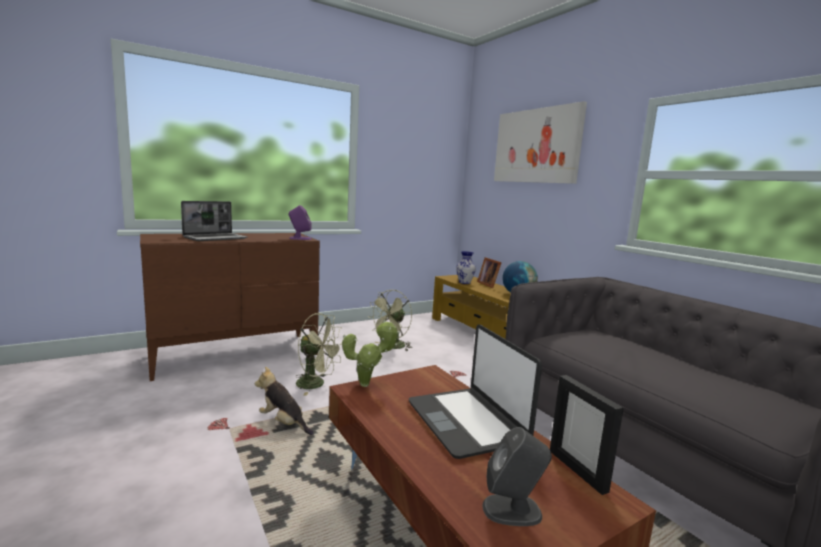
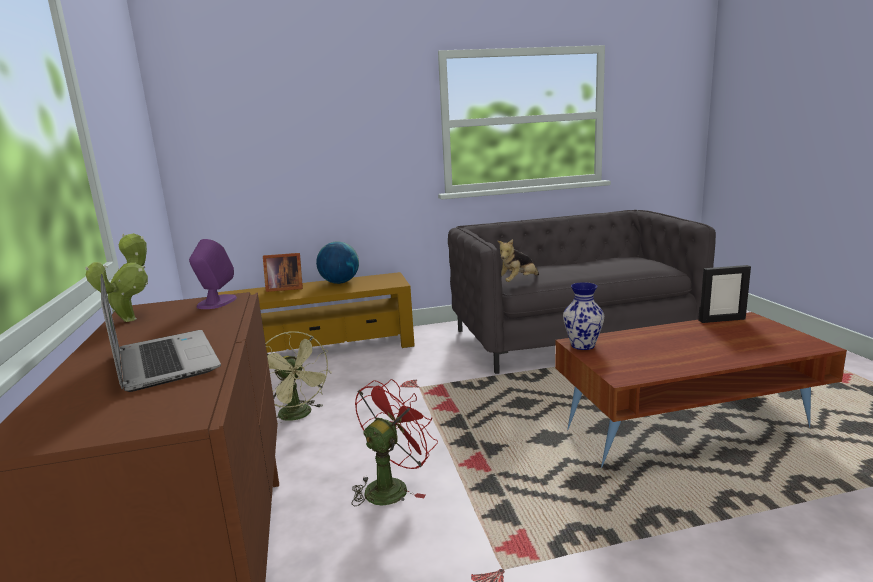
camera: 70 degrees left, 5 degrees up
plush toy [255,367,314,435] -> plush toy moved to [498,239,539,282]
green fan [295,313,342,395] -> red fan [351,379,438,506]
potted plant [342,320,400,387] -> potted plant moved to [85,233,148,322]
laptop [409,324,542,459] -> none
vase [456,251,476,284] -> vase moved to [563,282,604,350]
grey speaker [482,427,552,526] -> none
picture [494,101,587,184] -> none

